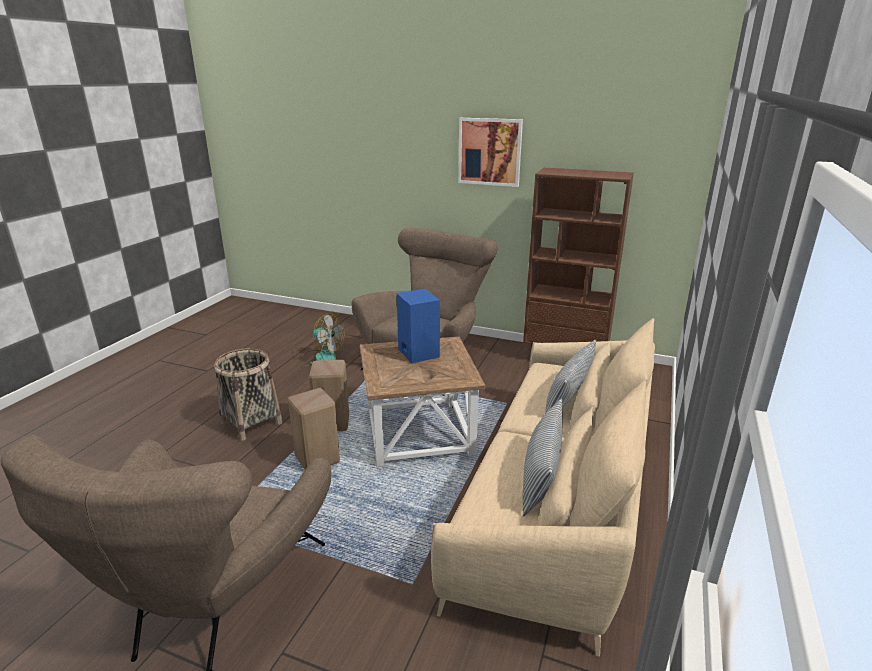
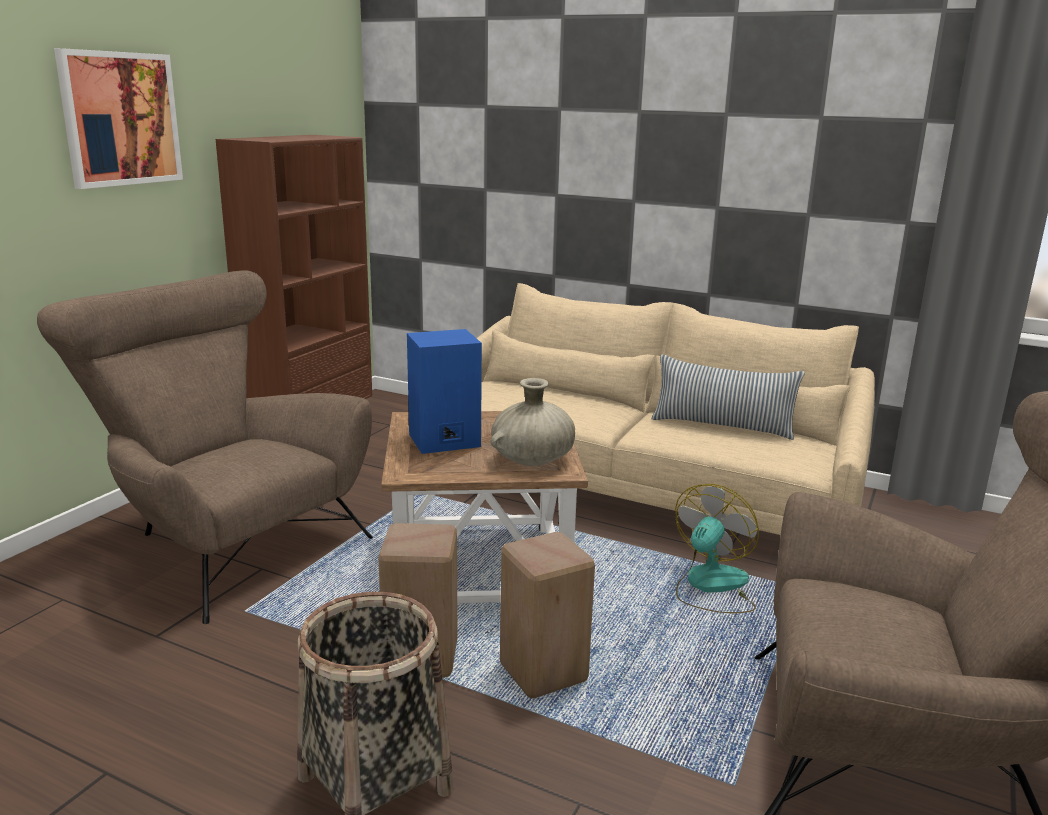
camera: 85 degrees left, 5 degrees down
fan [298,313,344,366] -> fan moved to [675,484,759,614]
pillow [545,340,596,413] -> none
none -> beige vase [490,378,575,466]

